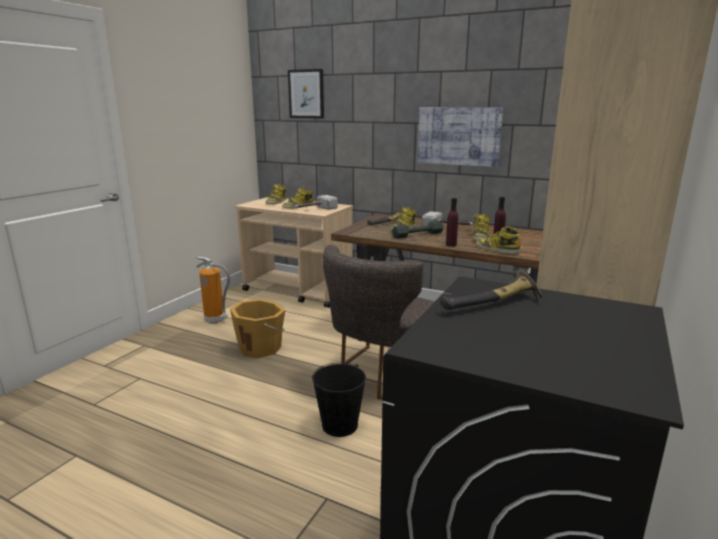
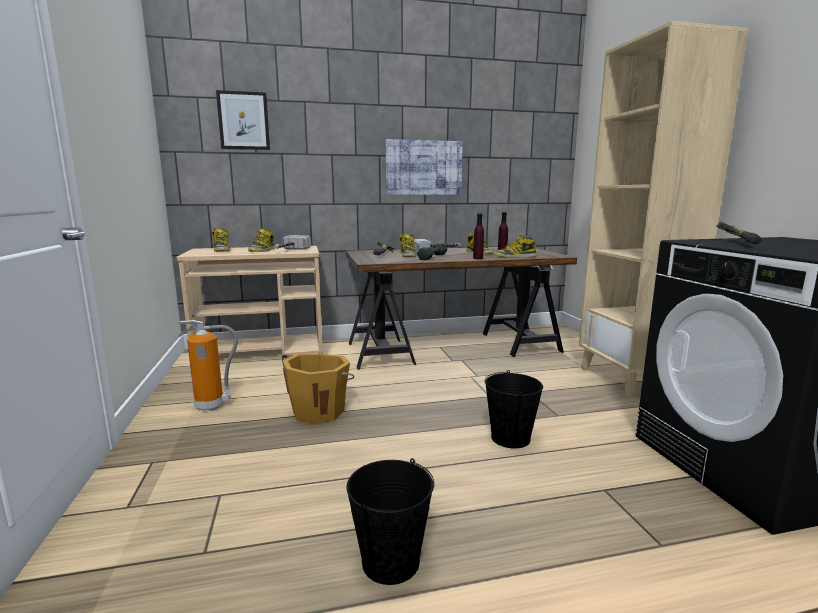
camera: 40 degrees left, 5 degrees down
grey chair [323,245,434,400] -> none
none -> black bucket [346,458,434,585]

